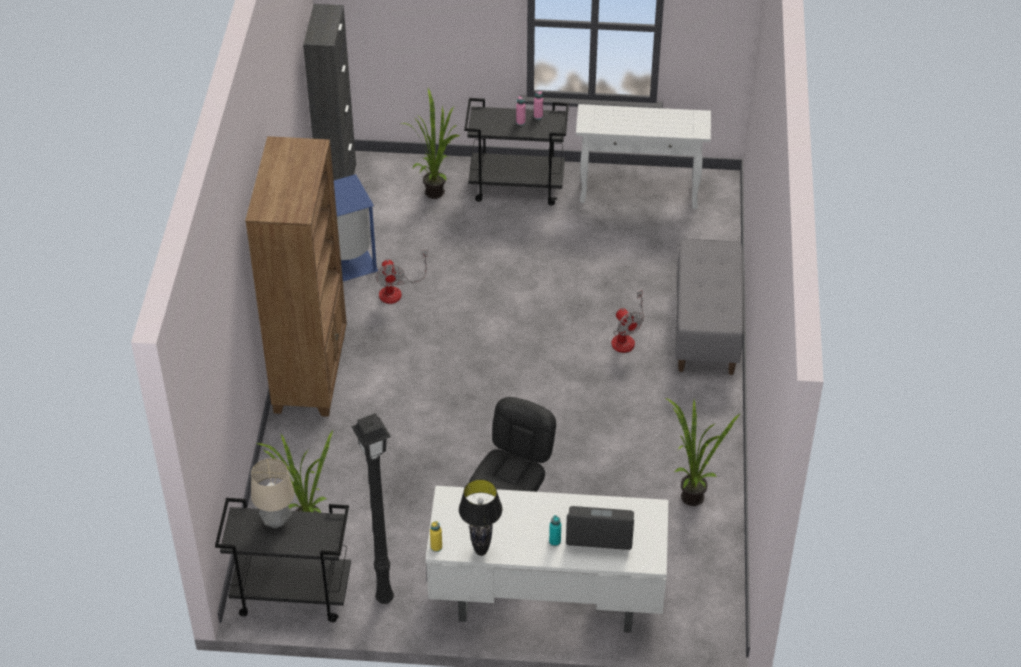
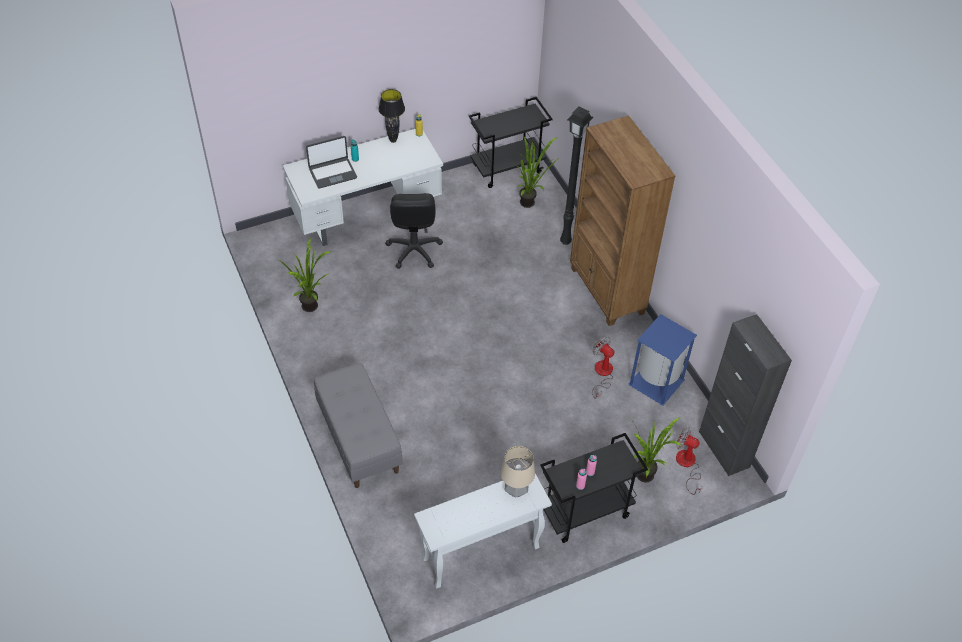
camera: 150 degrees right, 5 degrees up
table lamp [251,458,294,529] -> table lamp moved to [501,446,535,497]
black floor lamp [352,413,394,604] -> black floor lamp moved to [560,107,593,245]
fan [611,290,644,353] -> fan moved to [676,427,702,495]

